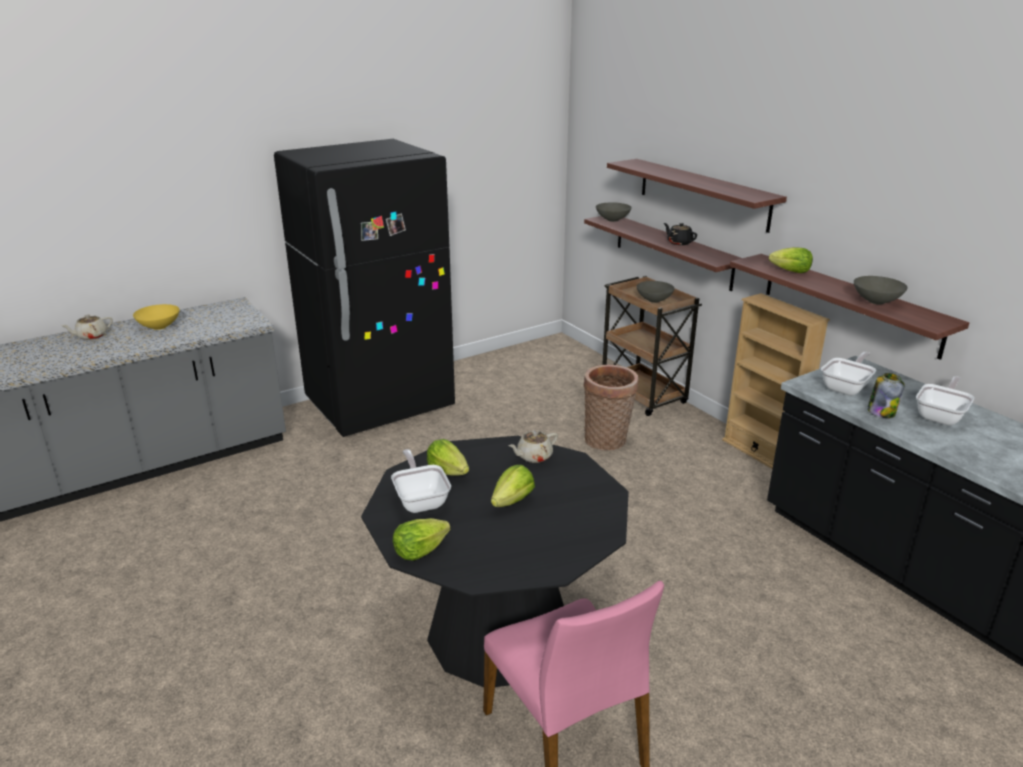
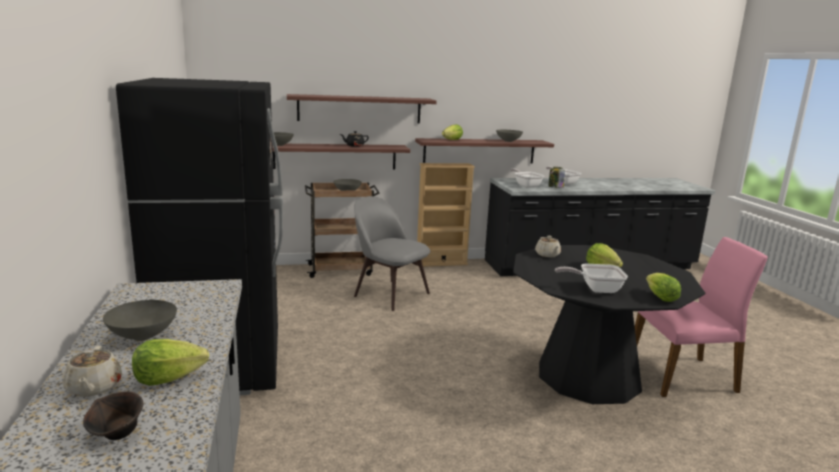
camera: 70 degrees left, 10 degrees down
yellow bowl [133,304,179,330] -> grey bowl [103,300,177,341]
lettuce [427,439,469,476] -> lettuce moved to [132,339,209,386]
basket [583,365,638,451] -> grey chair [354,196,430,311]
none -> brown bowl [83,391,143,440]

